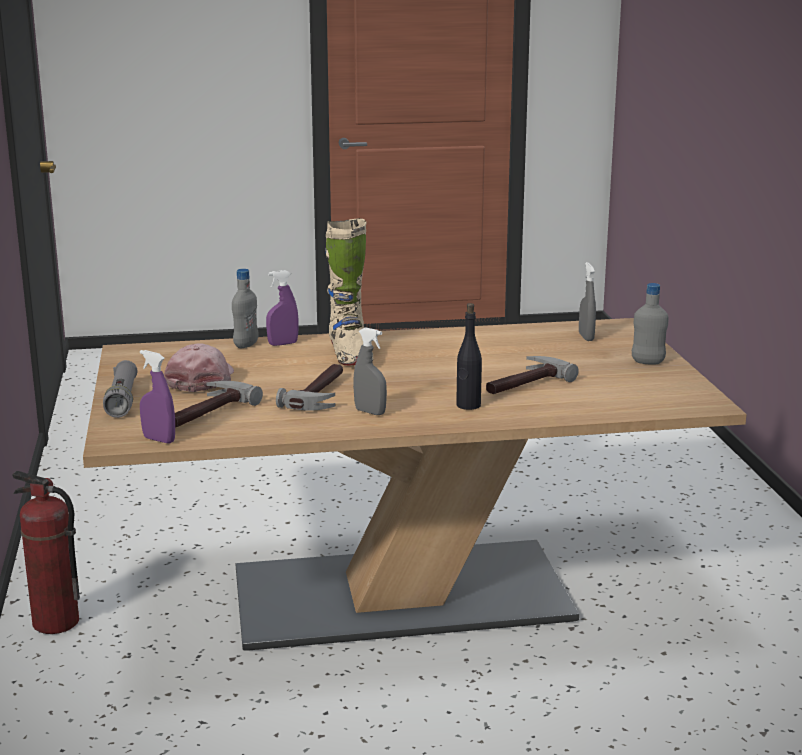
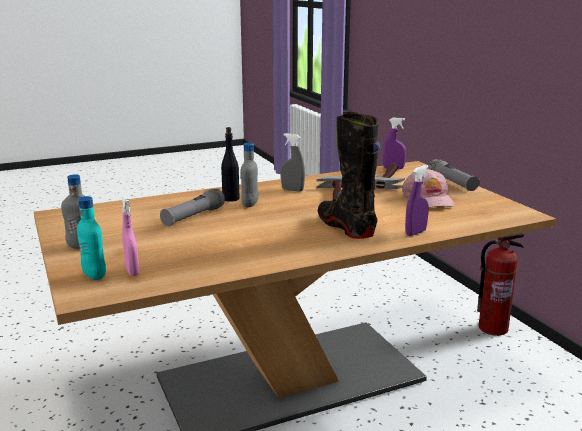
camera: 165 degrees right, 0 degrees up
grey bottle [232,269,258,348] -> grey bottle moved to [241,143,258,207]
beige boot [325,218,374,365] -> black boot [318,112,380,239]
hammer [486,356,579,394] -> grey flashlight [160,189,225,226]
grey spray bottle [579,262,596,341] -> pink spray bottle [122,195,139,276]
none -> turquoise bottle [77,196,106,280]

